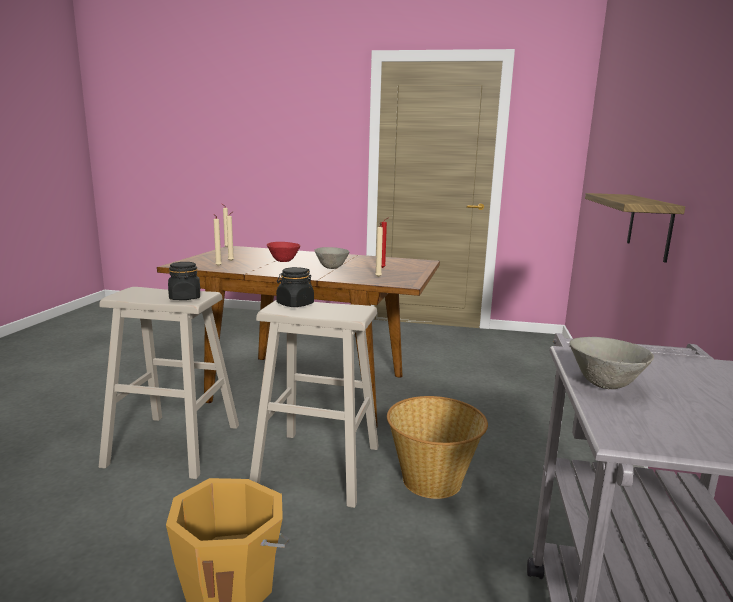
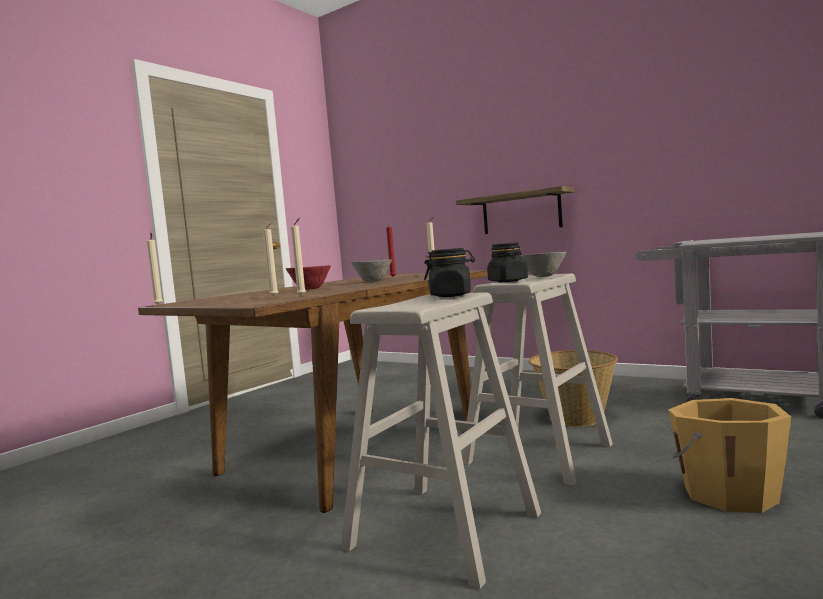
camera: 65 degrees left, 10 degrees down
grey bowl [570,337,654,389] -> grey bowl moved to [520,252,566,277]

